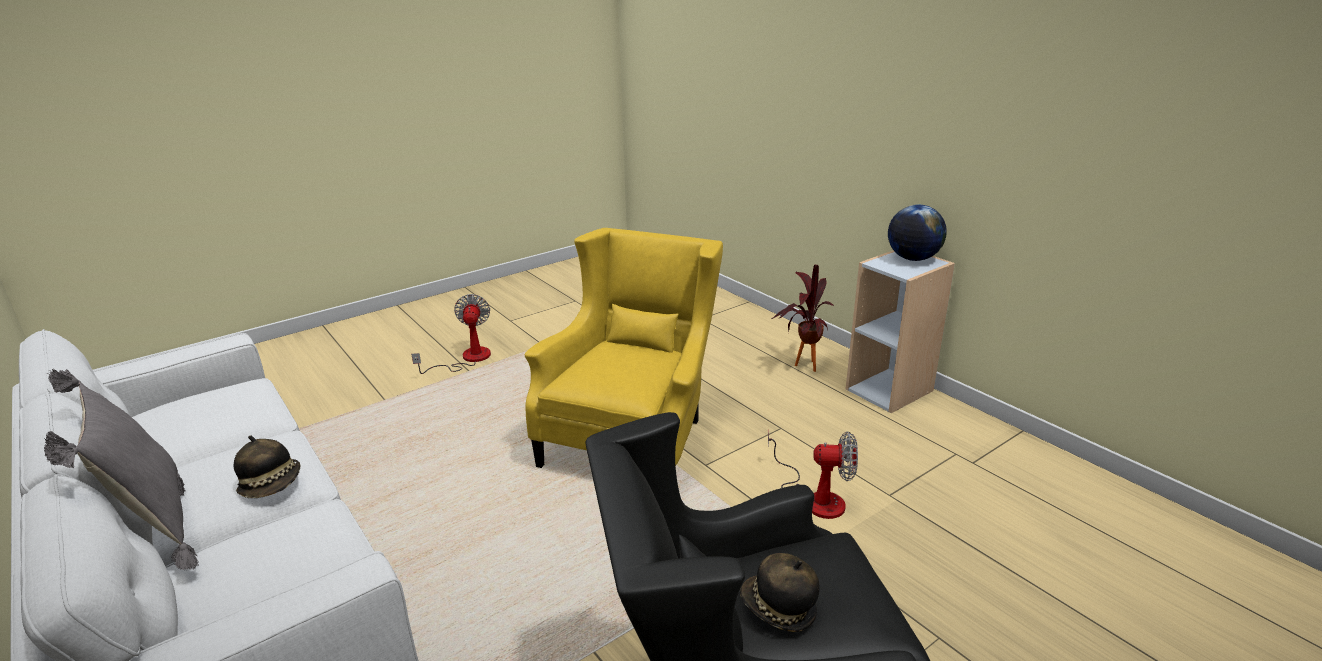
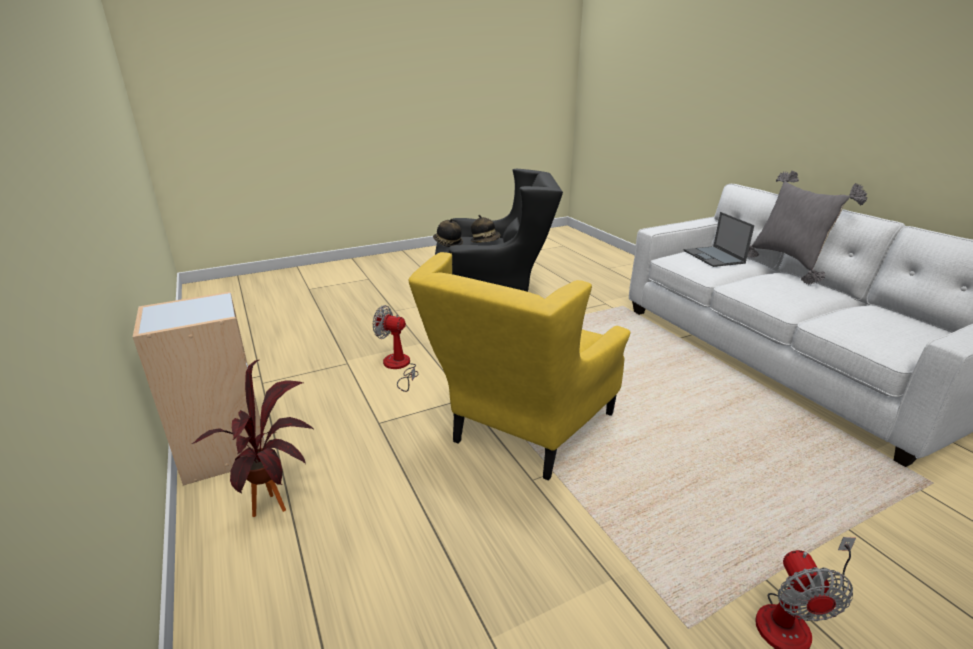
camera: 170 degrees left, 0 degrees up
hat [234,435,300,498] -> hat moved to [433,219,463,247]
globe [888,204,947,261] -> none
none -> laptop [683,212,754,267]

